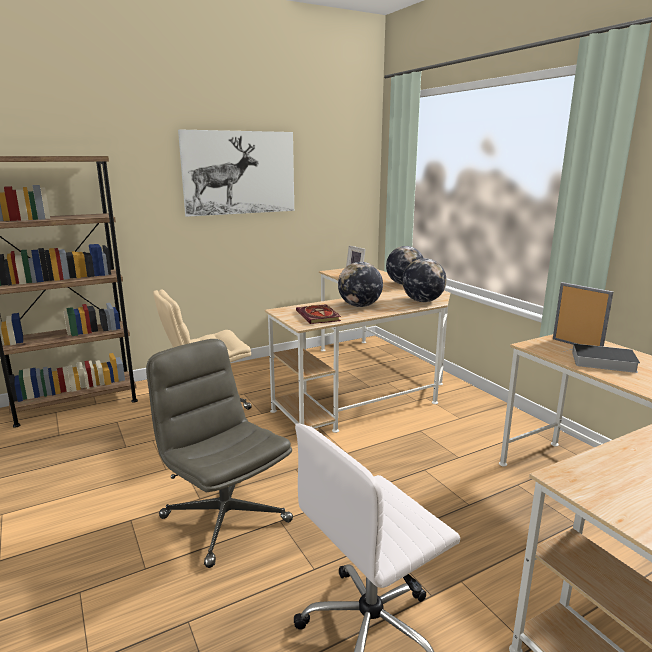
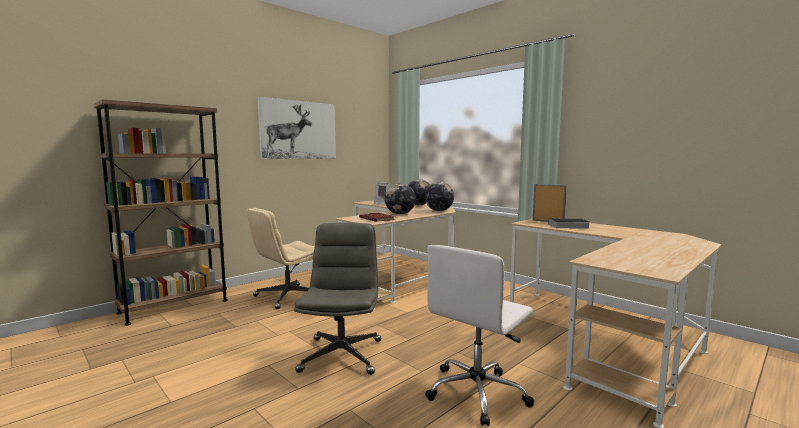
camera: 15 degrees left, 10 degrees down
grey office chair [146,339,293,568] -> grey office chair turned 60 degrees clockwise [294,222,381,375]

